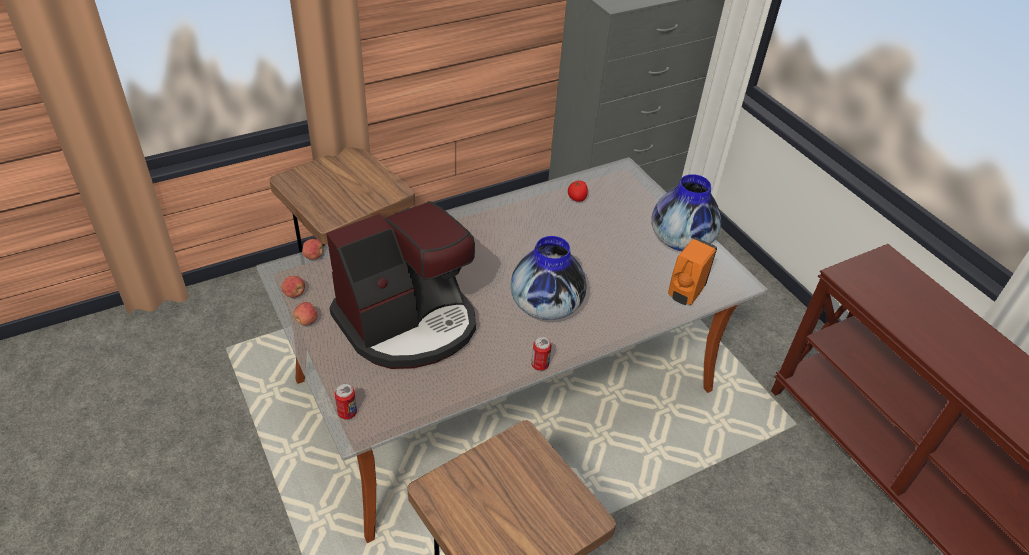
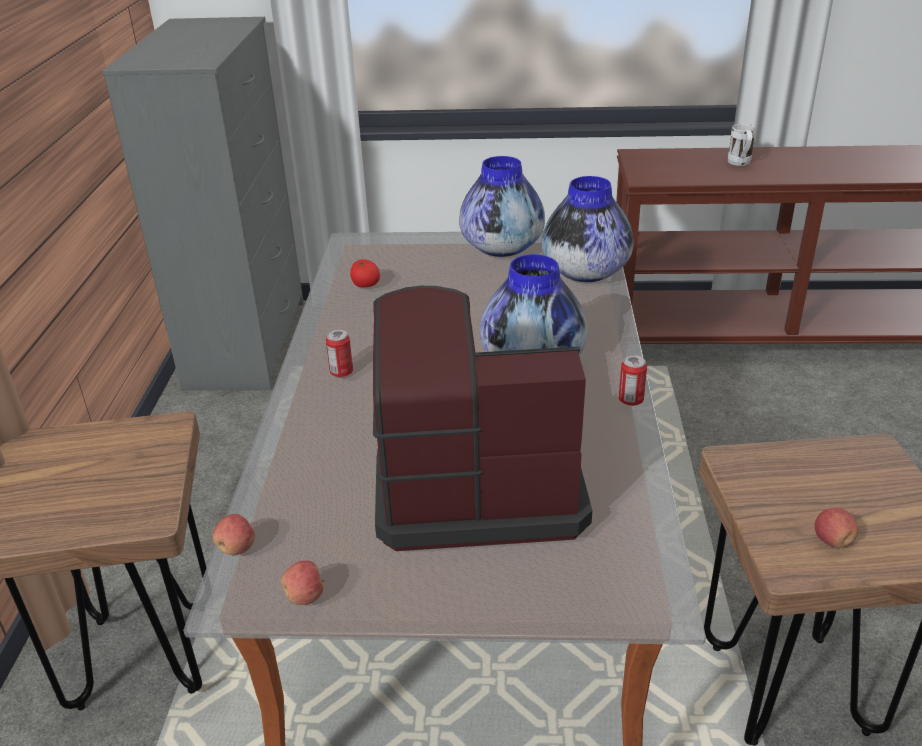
camera: 55 degrees left, 10 degrees down
apple [293,302,318,325] -> apple moved to [815,507,858,548]
coffee machine [326,201,476,369] -> coffee machine turned 90 degrees counterclockwise [373,286,592,551]
can [334,384,357,419] -> can moved to [326,330,353,377]
orange soap dispenser [668,237,717,305] -> vase [542,176,634,282]
none -> white mug [728,124,755,166]

